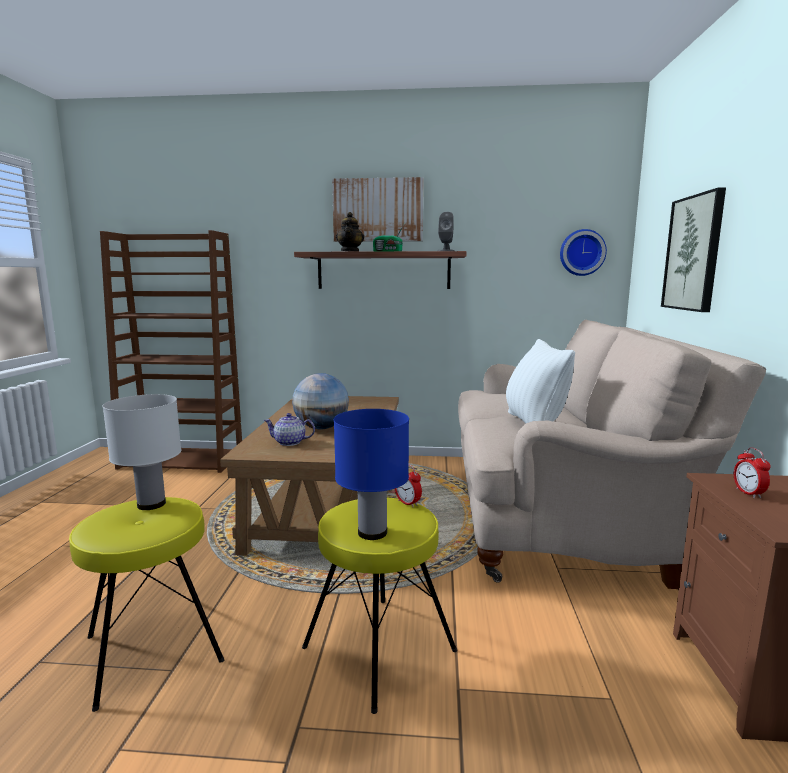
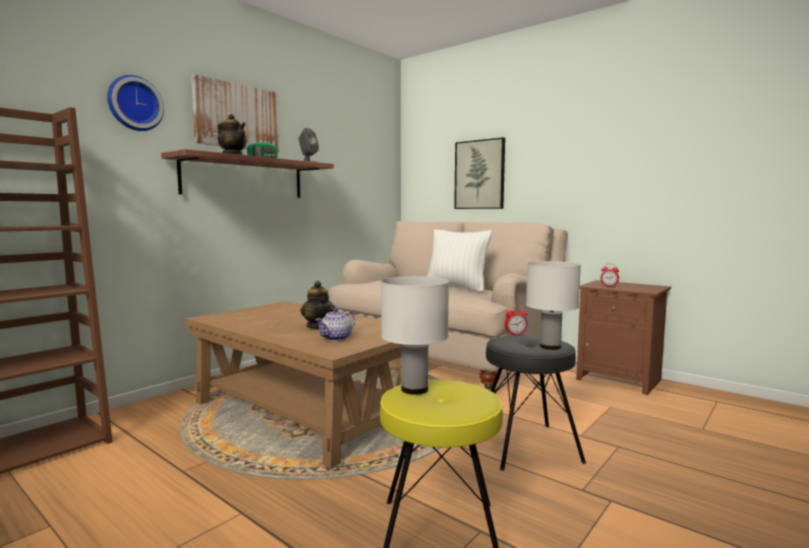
camera: 55 degrees left, 5 degrees down
globe [292,373,349,430] -> teapot [300,281,335,329]
yellow stool [302,498,457,714] -> black stool [486,335,586,471]
blue table lamp [334,409,409,540] -> white table lamp [526,261,581,350]
wall clock [560,229,607,276] -> wall clock moved to [107,75,164,131]

